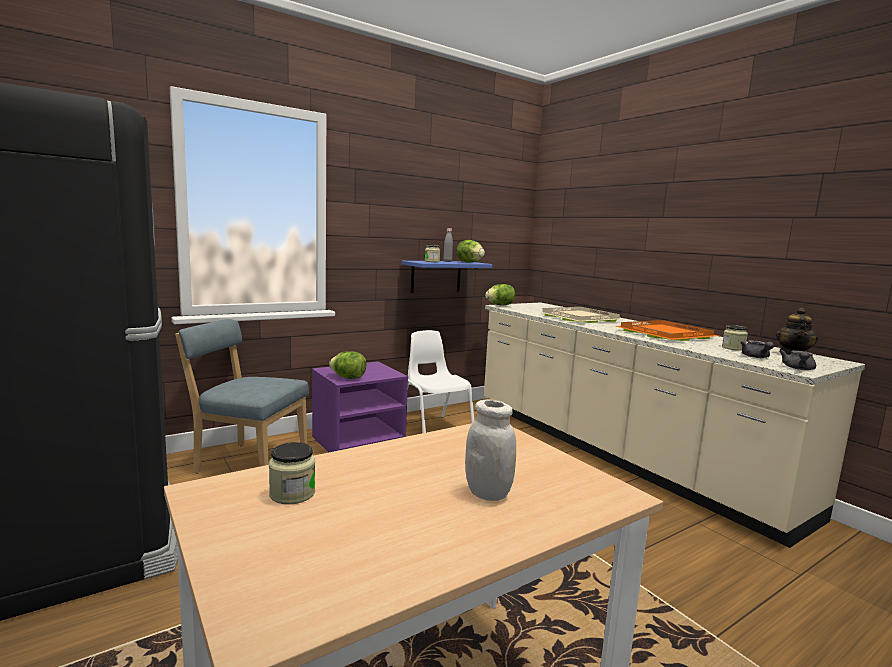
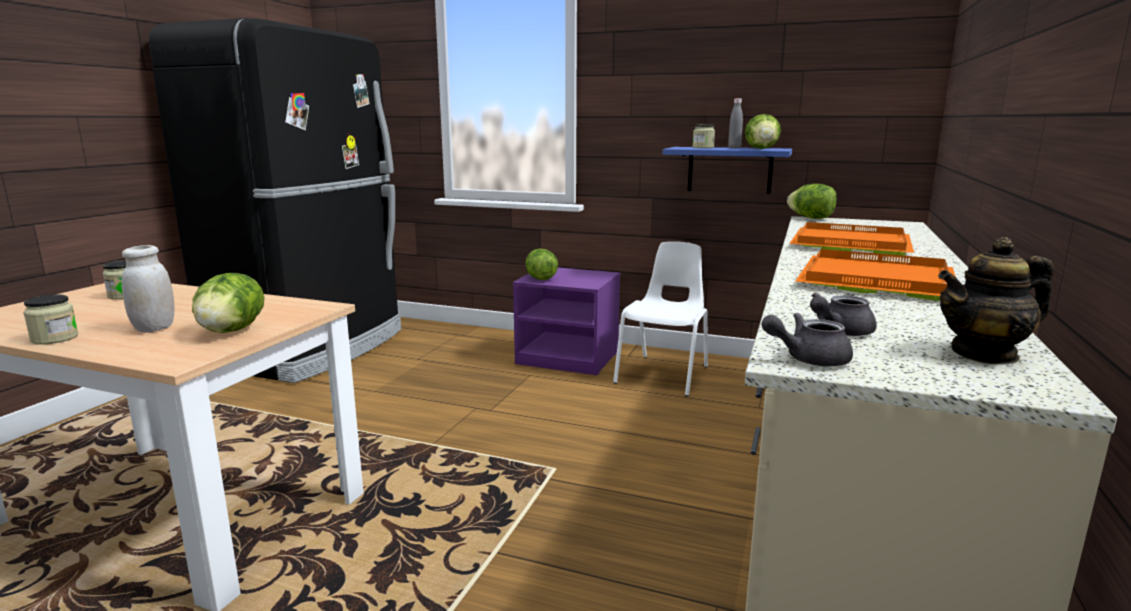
camera: 55 degrees right, 5 degrees up
blue chair [175,319,309,473] -> none
beige tray [541,307,623,323] -> orange tray [789,222,914,256]
jar [722,325,748,351] -> jar moved to [23,294,78,345]
none -> lettuce [192,273,264,333]

